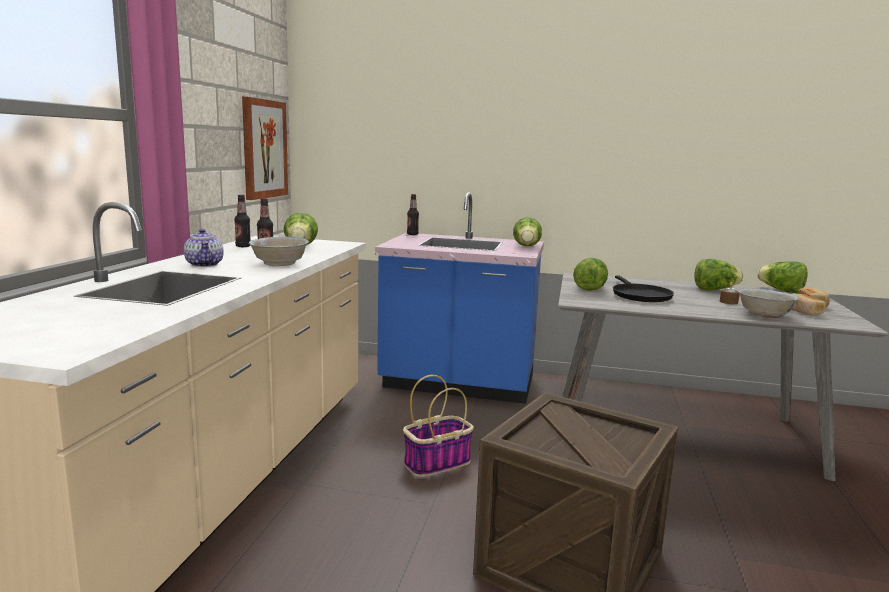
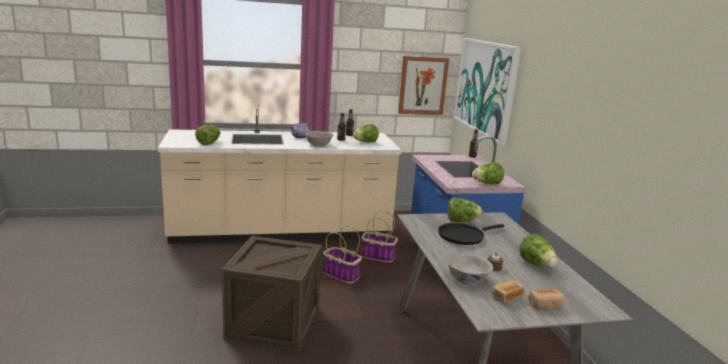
camera: 65 degrees right, 5 degrees up
lettuce [757,261,808,293] -> lettuce moved to [195,125,220,145]
none -> basket [361,211,398,263]
none -> picture [453,38,521,146]

